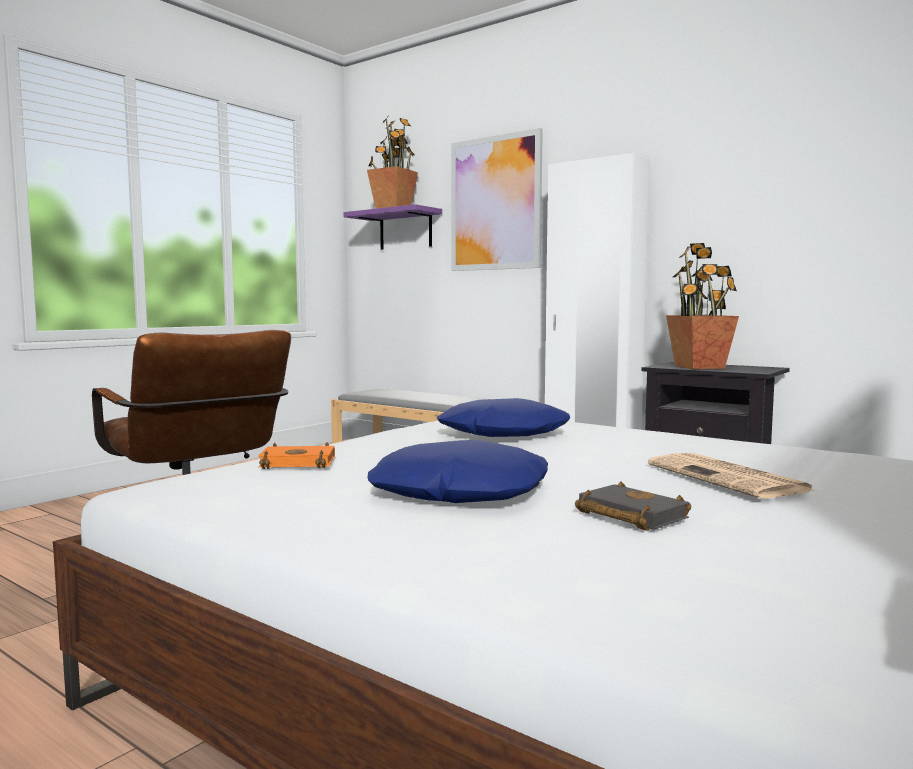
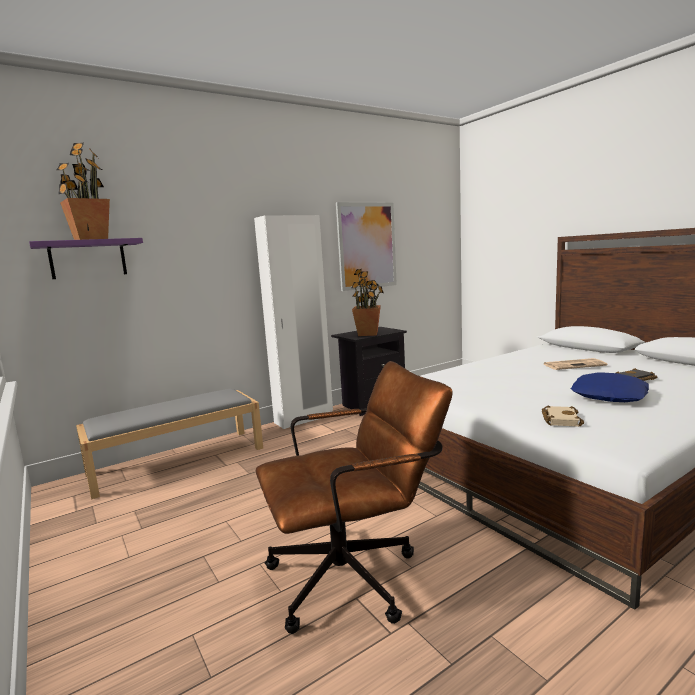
camera: 70 degrees left, 5 degrees up
orange book [258,443,335,469] -> beige book [542,405,584,427]
blue pillow [437,398,570,437] -> none
picture [451,128,543,271] -> picture moved to [336,202,397,291]

